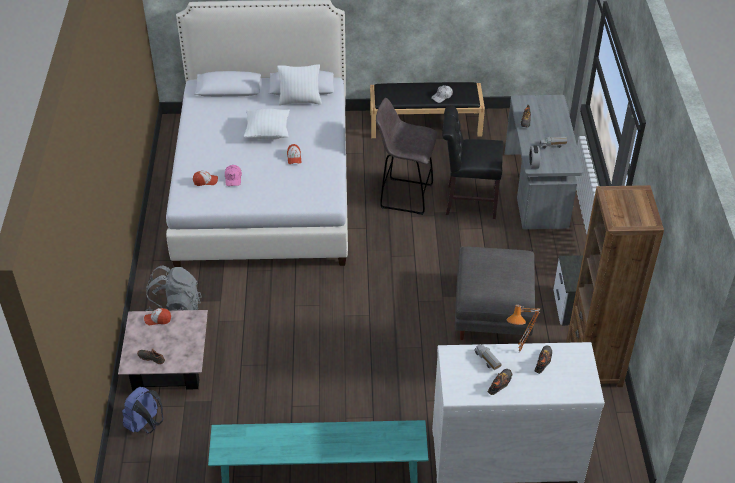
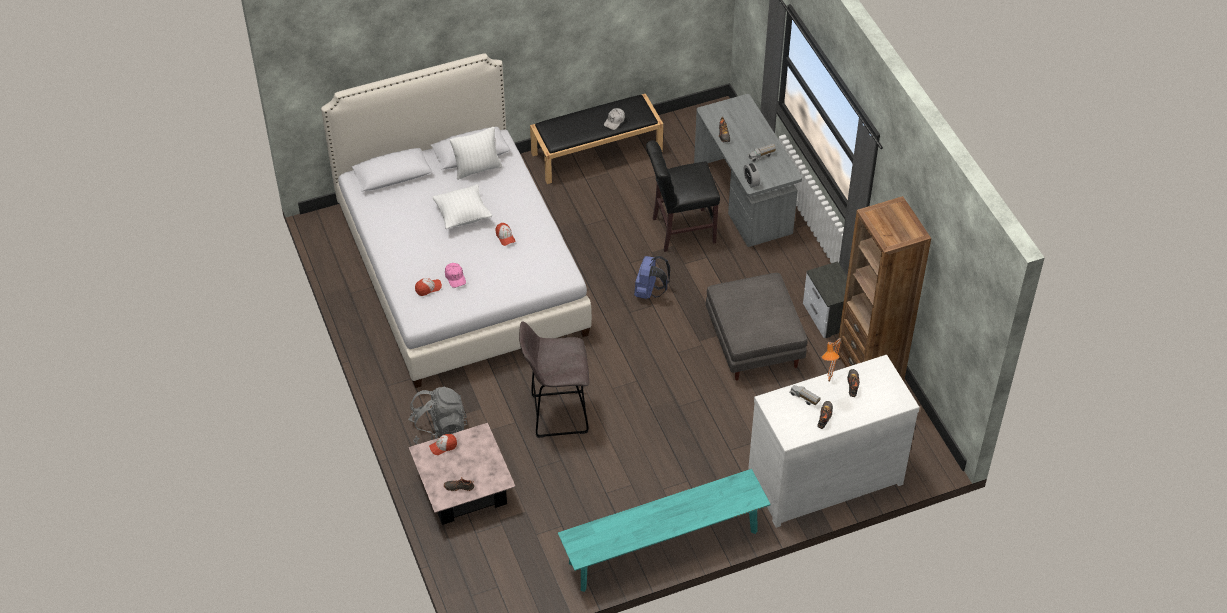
camera: 20 degrees left, 5 degrees up
blue backpack [122,387,163,433] -> blue backpack moved to [634,256,670,299]
grey stool [376,98,437,215] -> grey stool moved to [519,322,589,438]

